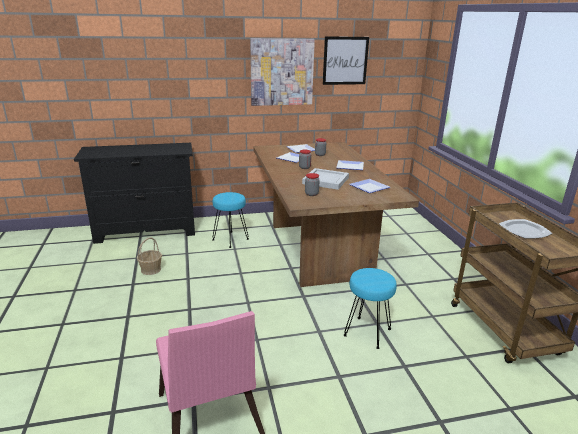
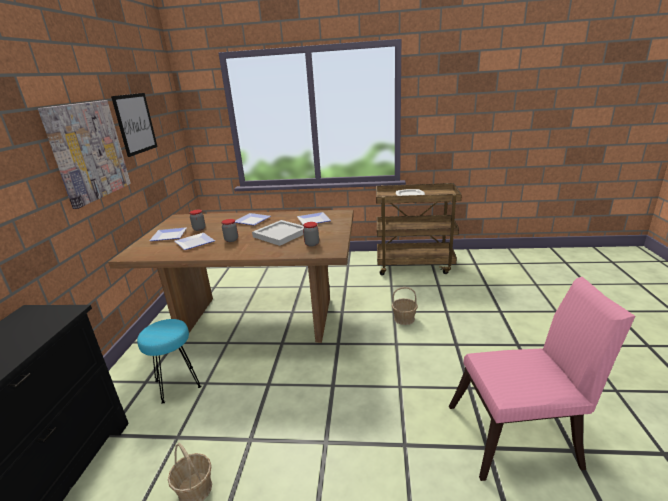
camera: 70 degrees left, 0 degrees up
turquoise stool [344,268,397,349] -> basket [392,287,418,325]

